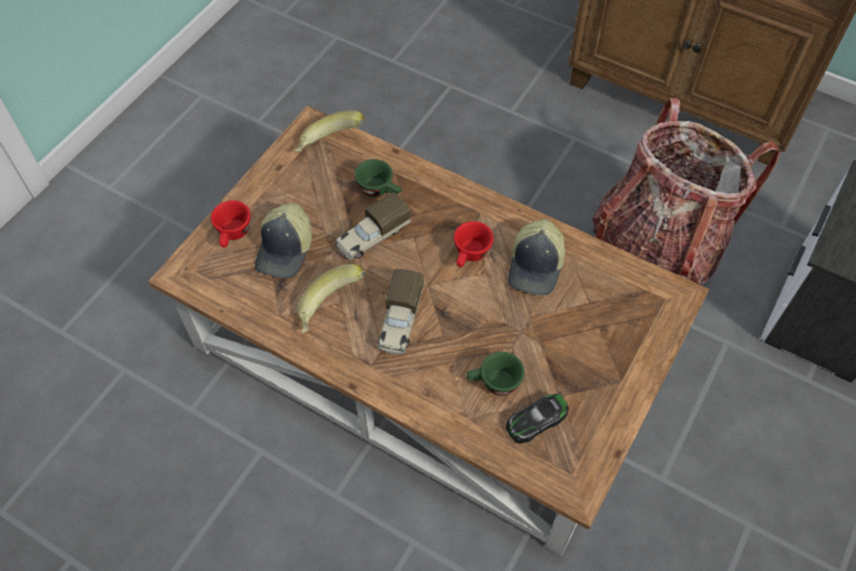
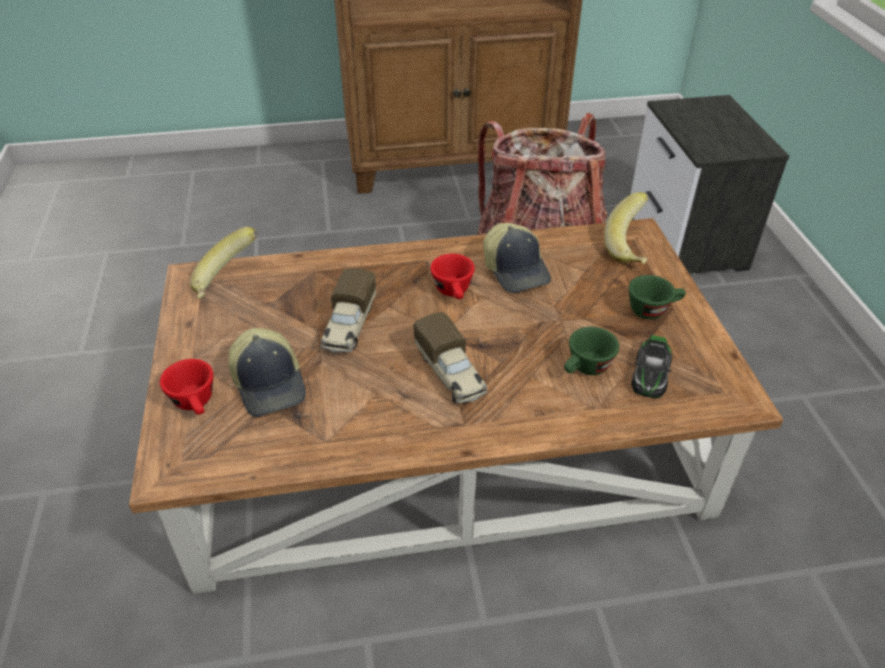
camera: 40 degrees left, 15 degrees down
banana [297,264,365,333] -> banana moved to [604,192,648,264]
green cup [355,159,401,197] -> green cup moved to [629,275,686,319]

